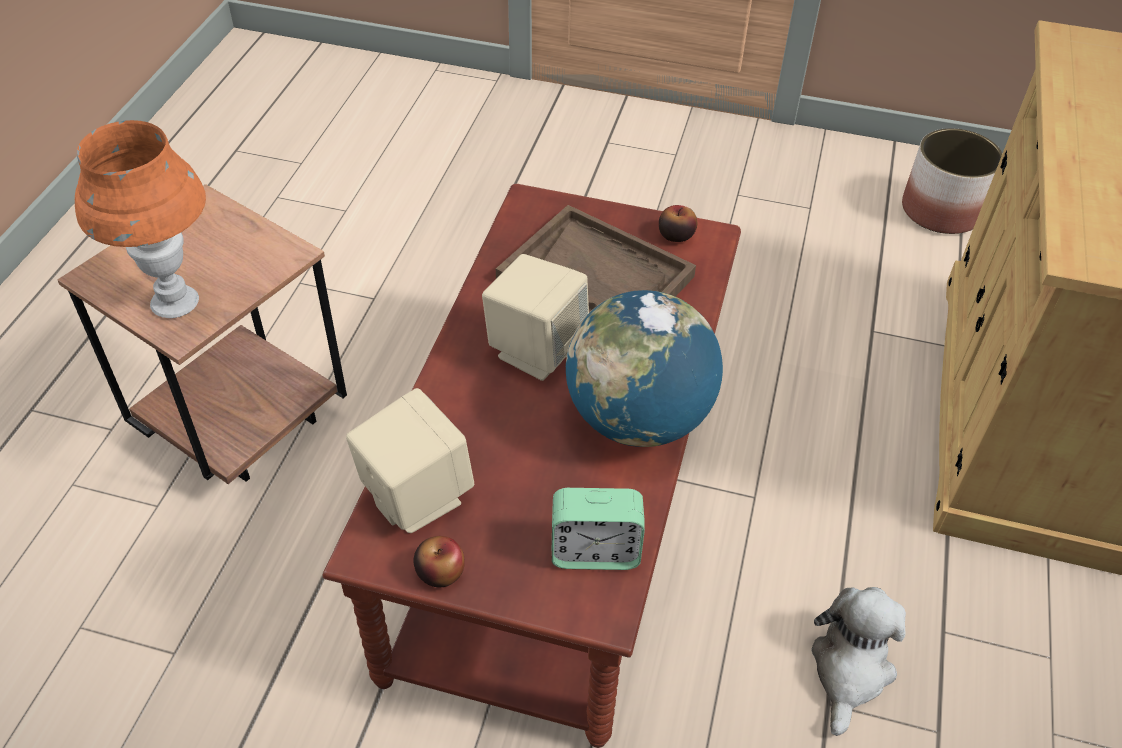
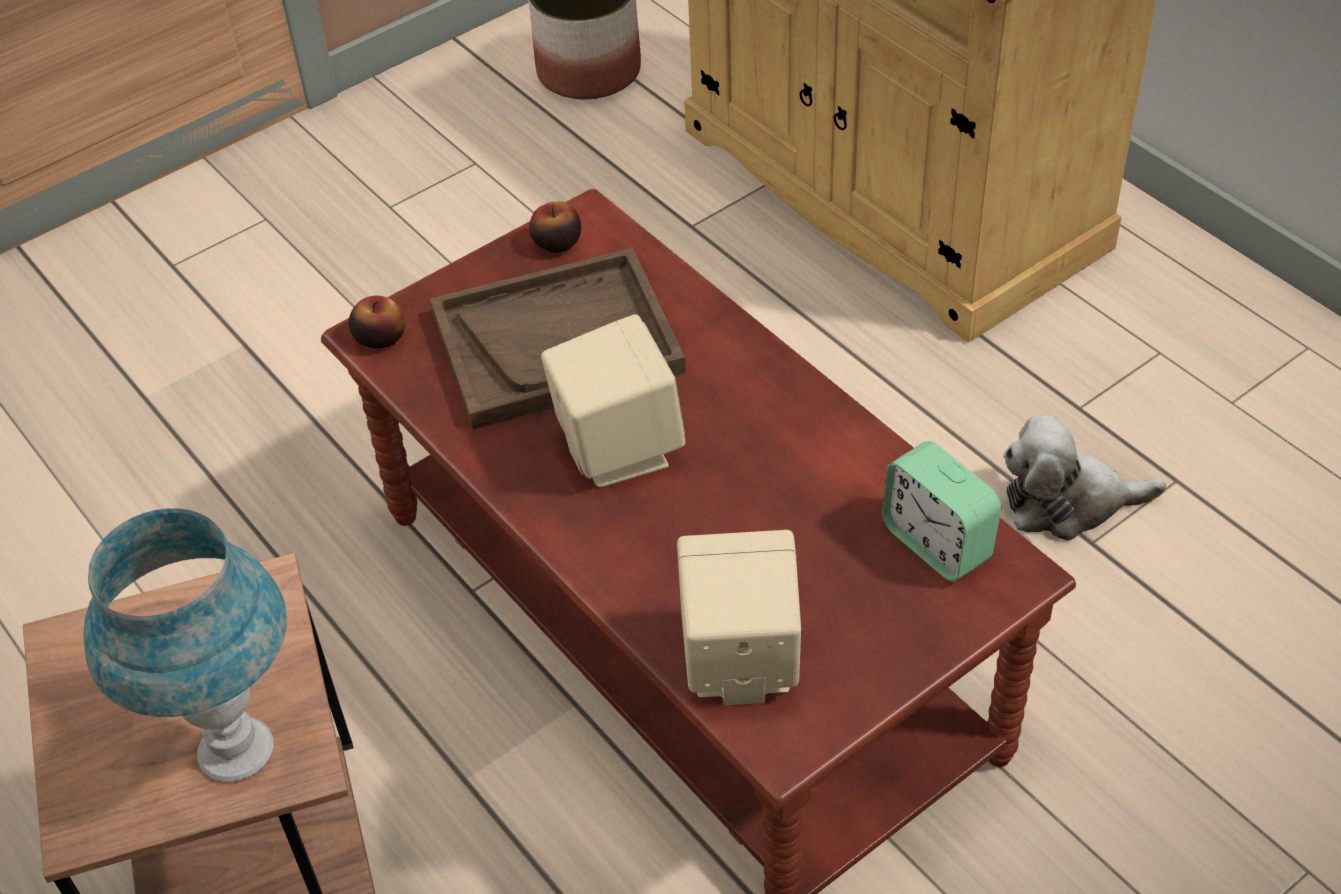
camera: 50 degrees left, 0 degrees up
orange table lamp [75,120,206,318] -> blue table lamp [83,508,287,781]
apple [413,536,465,587] -> apple moved to [349,296,405,349]
alarm clock [552,488,645,570] -> alarm clock turned 105 degrees clockwise [882,441,1002,582]
globe [566,290,723,447] -> none
plush toy [811,587,906,736] -> plush toy turned 60 degrees counterclockwise [1003,415,1166,540]

